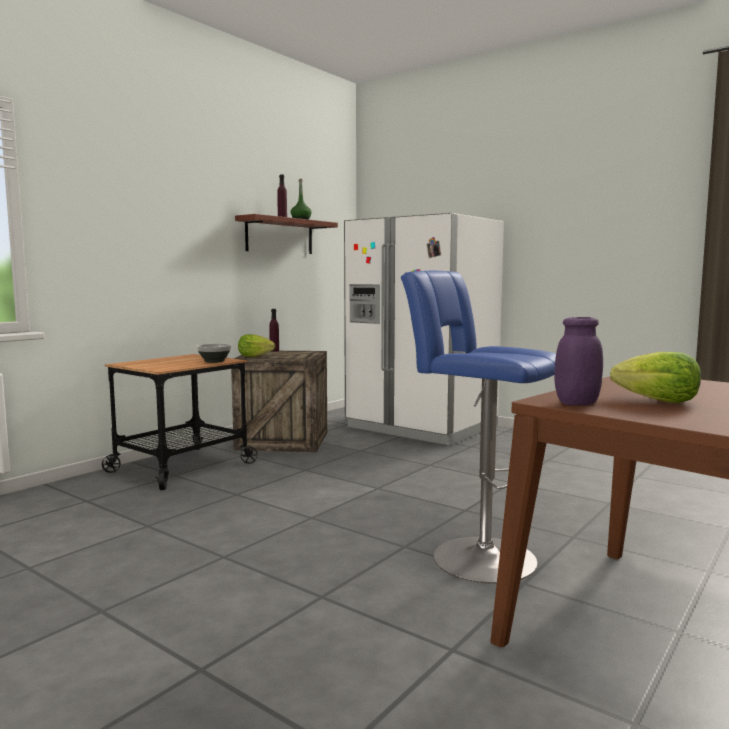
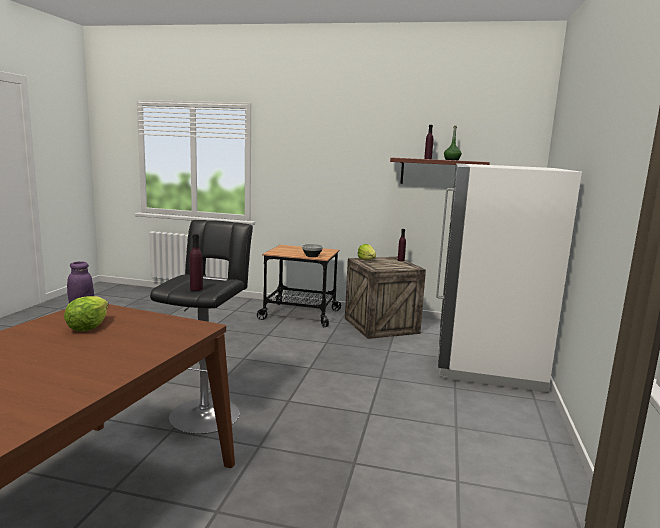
camera: 65 degrees right, 5 degrees up
blue stool [401,271,556,584] -> black stool [150,220,253,434]
none -> purple bottle [190,234,203,291]

